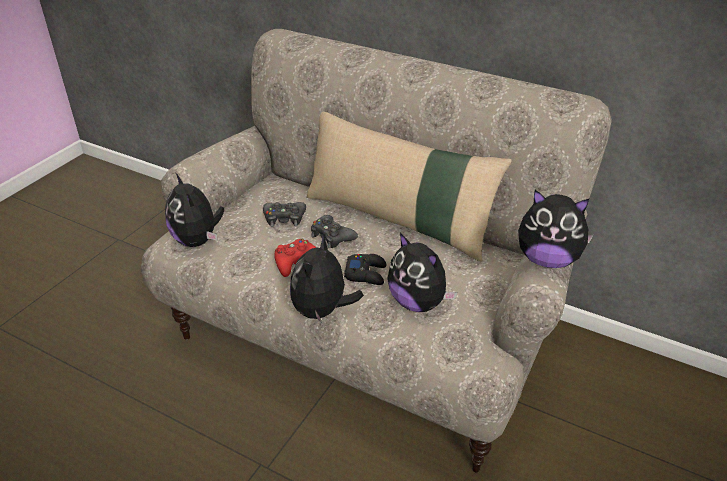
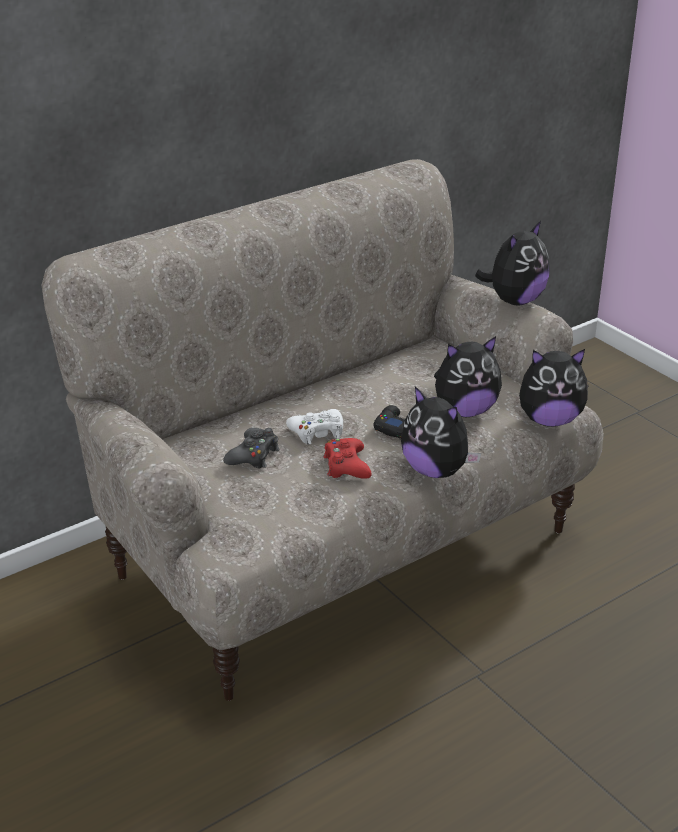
camera: 65 degrees left, 5 degrees down
plush toy [165,172,224,247] -> plush toy moved to [519,349,589,427]
beige pillow [307,112,512,261] -> none
black game controller [311,215,358,248] -> white game controller [286,409,343,445]

